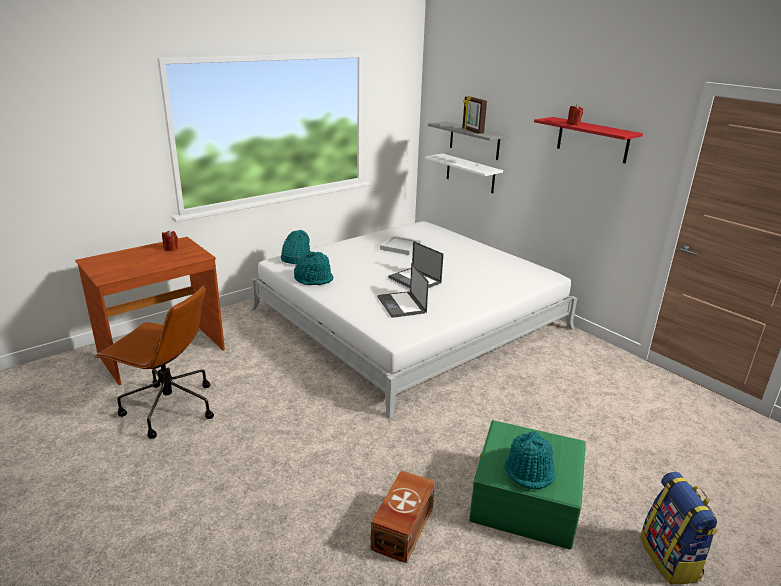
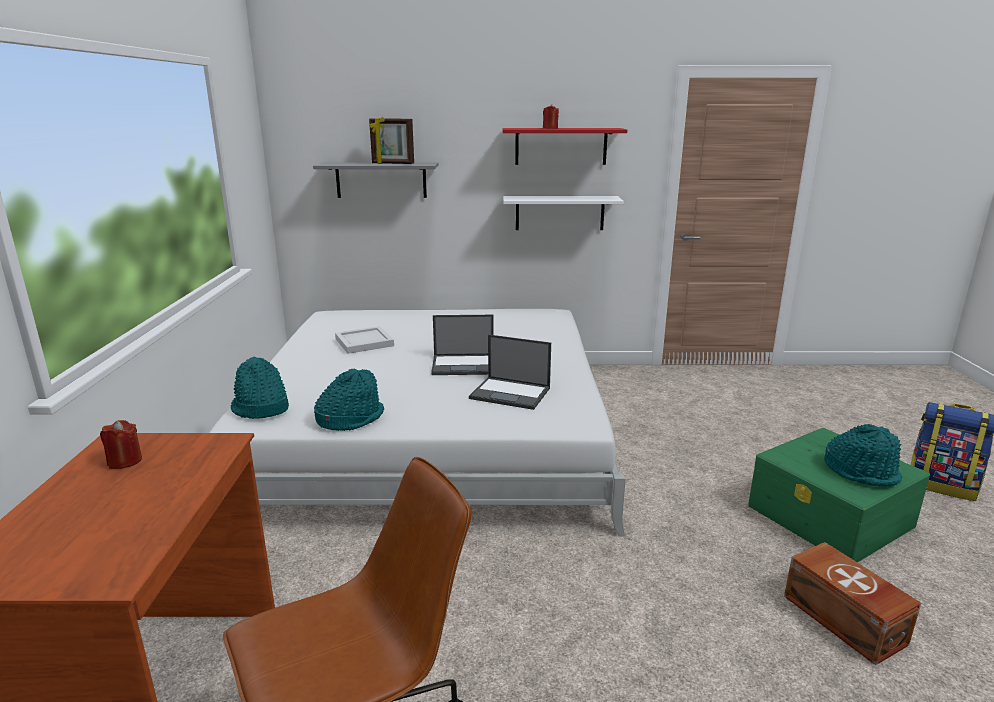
camera: 50 degrees left, 5 degrees down
white shelf [425,153,503,193] -> white shelf moved to [503,196,624,230]

